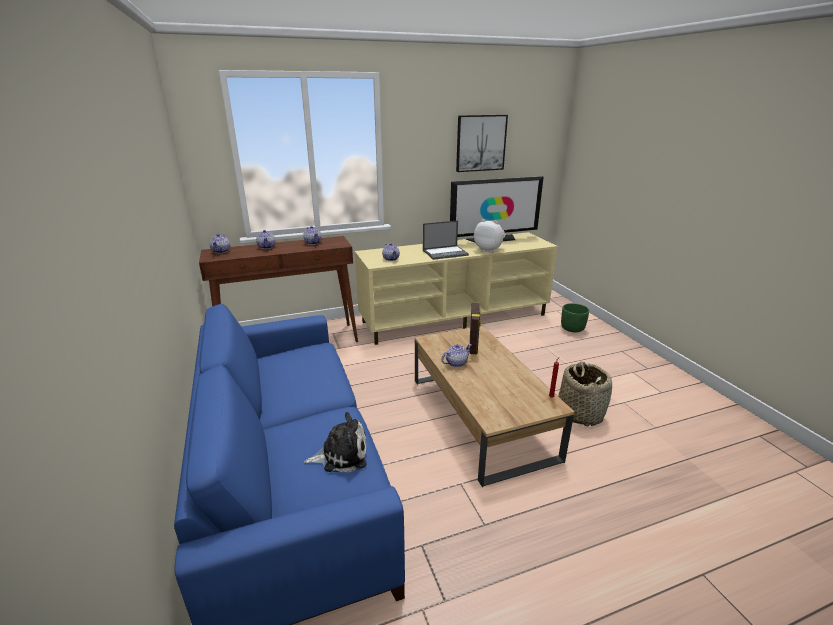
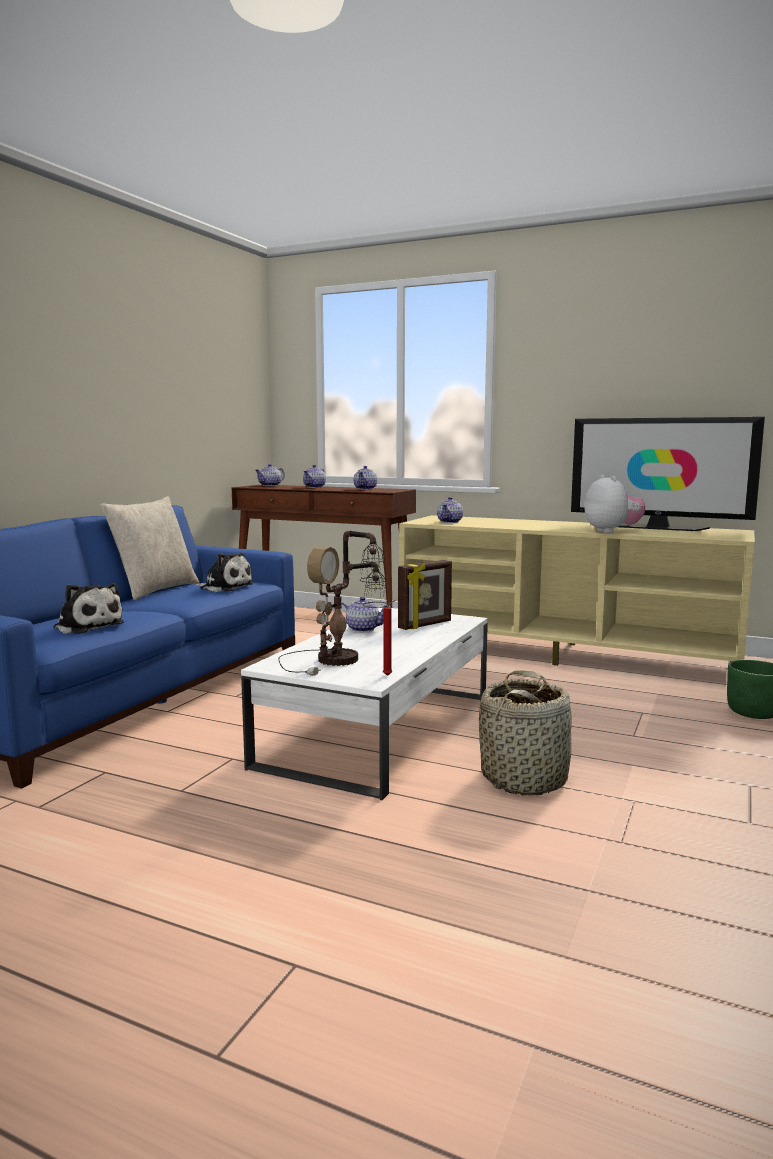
camera: 45 degrees right, 15 degrees down
brown coffee table [415,326,574,487] -> white coffee table [241,607,488,800]
laptop [423,220,469,260] -> none
picture [456,115,508,172] -> none
none -> beige pillow [101,496,199,600]
none -> plush toy [194,553,254,592]
none -> table lamp [278,530,388,676]

